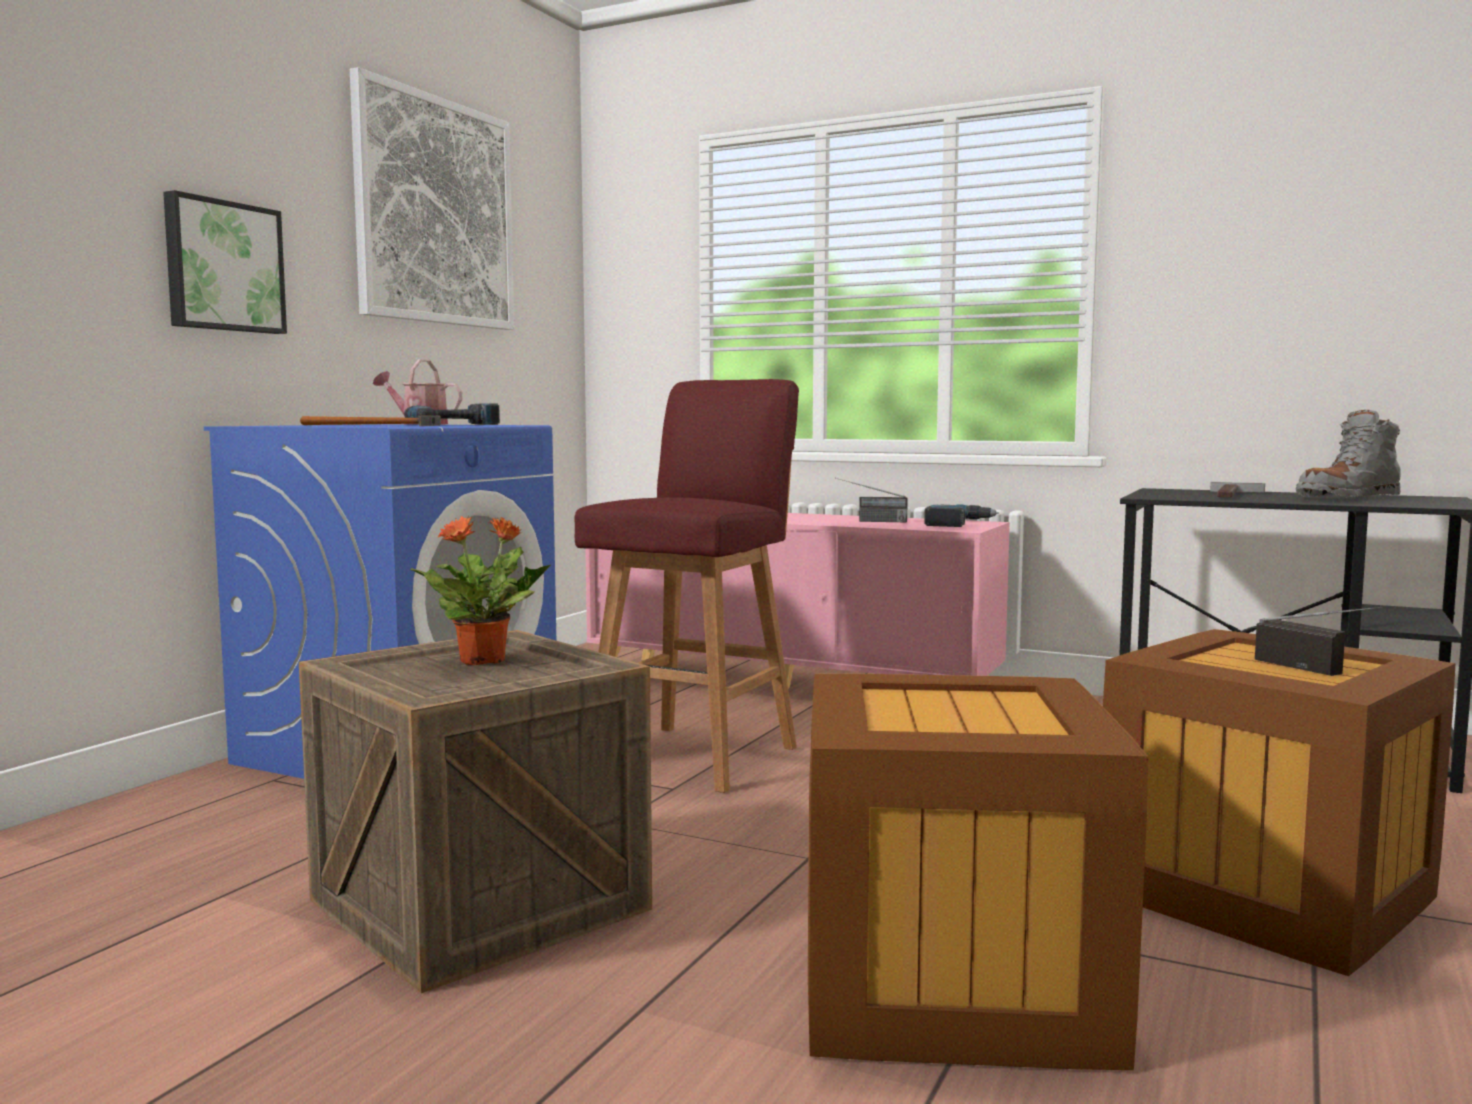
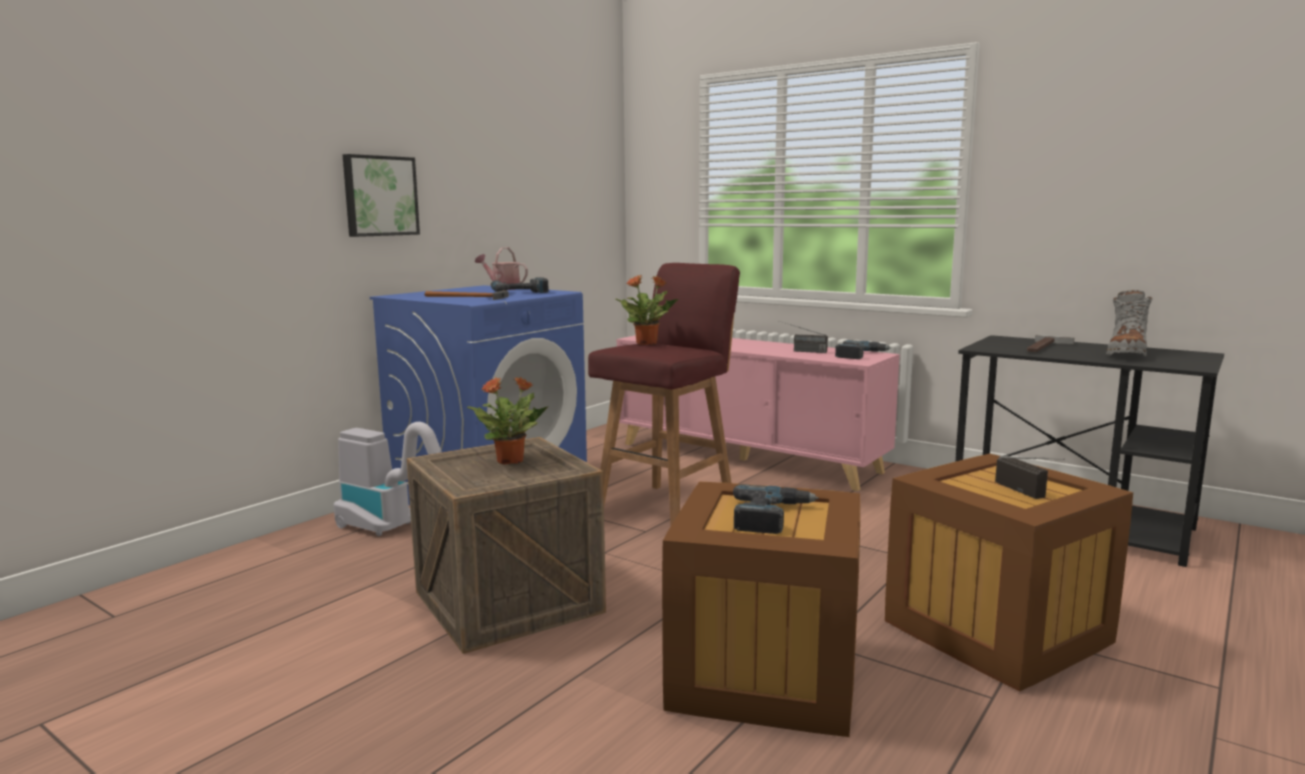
camera: 10 degrees right, 5 degrees up
picture [350,67,514,330] -> none
grey boot [1296,410,1401,498] -> grey boot turned 45 degrees counterclockwise [1106,290,1152,356]
none -> vacuum cleaner [334,422,442,536]
none -> potted plant [616,275,678,345]
none -> power drill [733,484,819,534]

